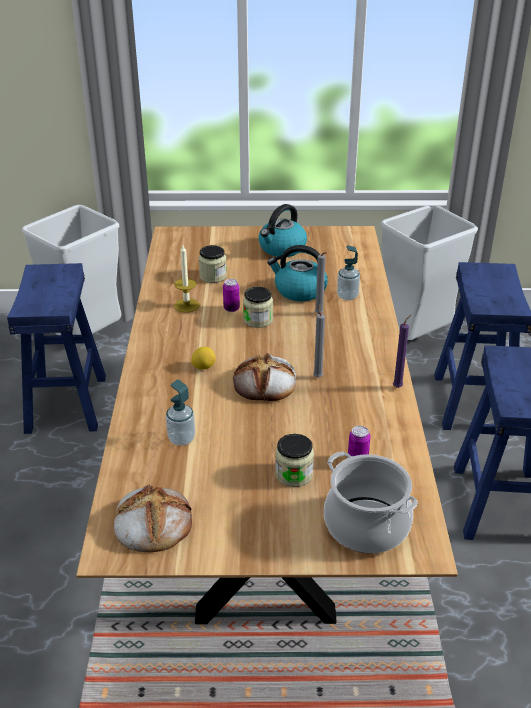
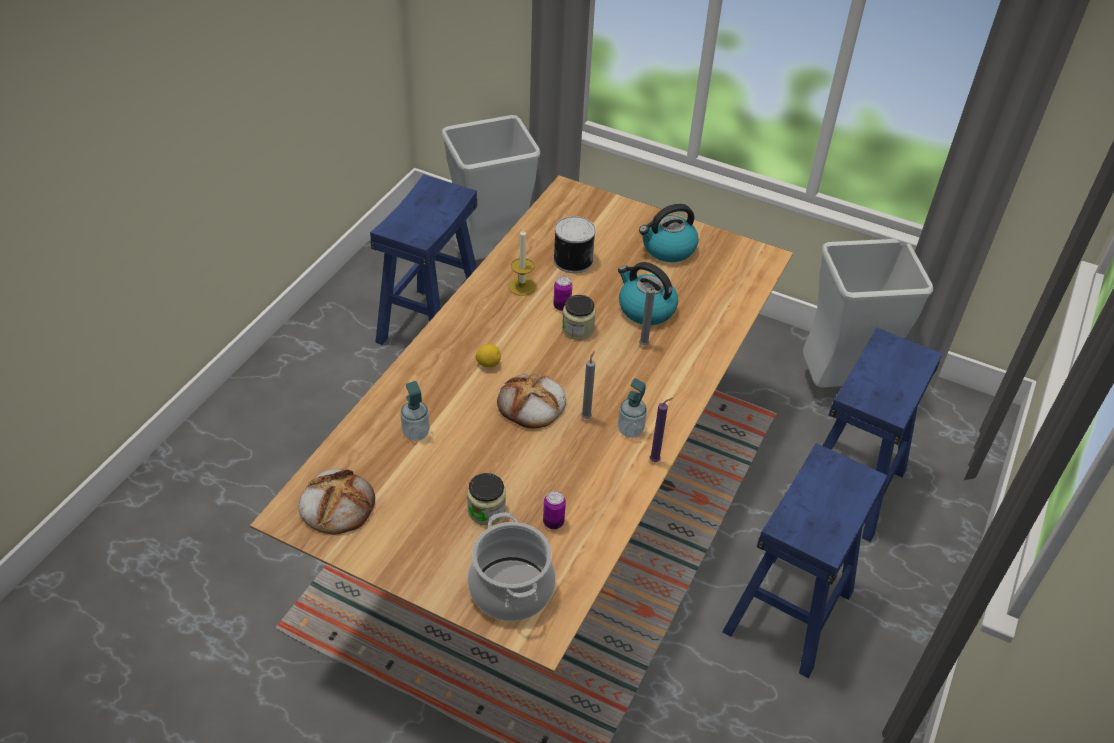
camera: 25 degrees right, 10 degrees up
jar [199,245,227,283] -> can [553,216,596,273]
soap dispenser [337,245,360,301] -> soap dispenser moved to [618,378,647,438]

